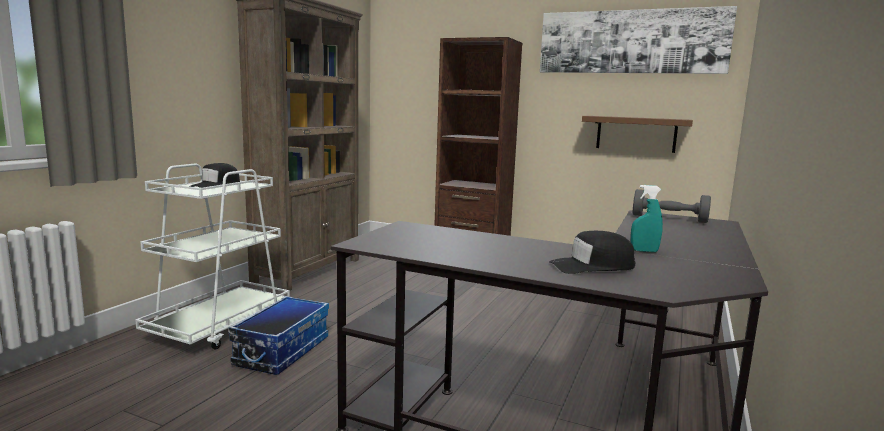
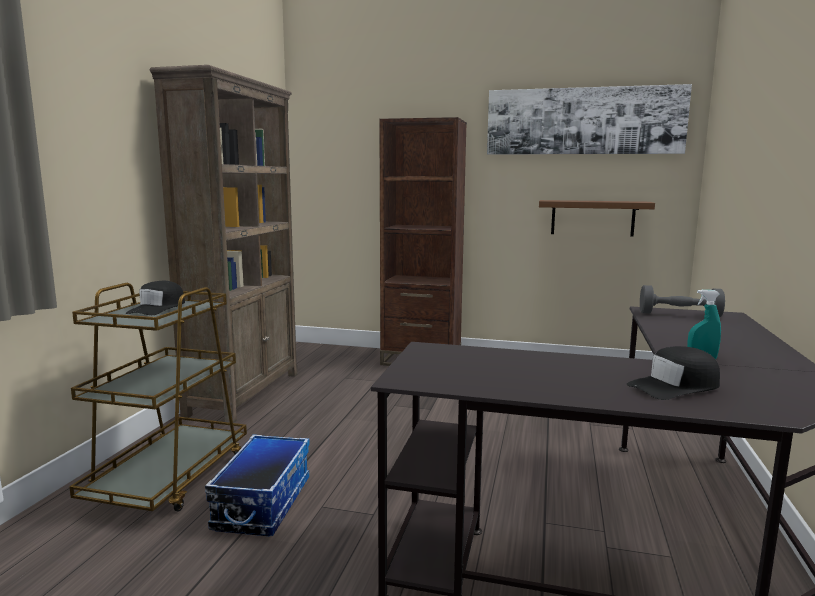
camera: 10 degrees left, 0 degrees up
white cart [135,163,290,350] -> brown cart [69,283,247,512]

